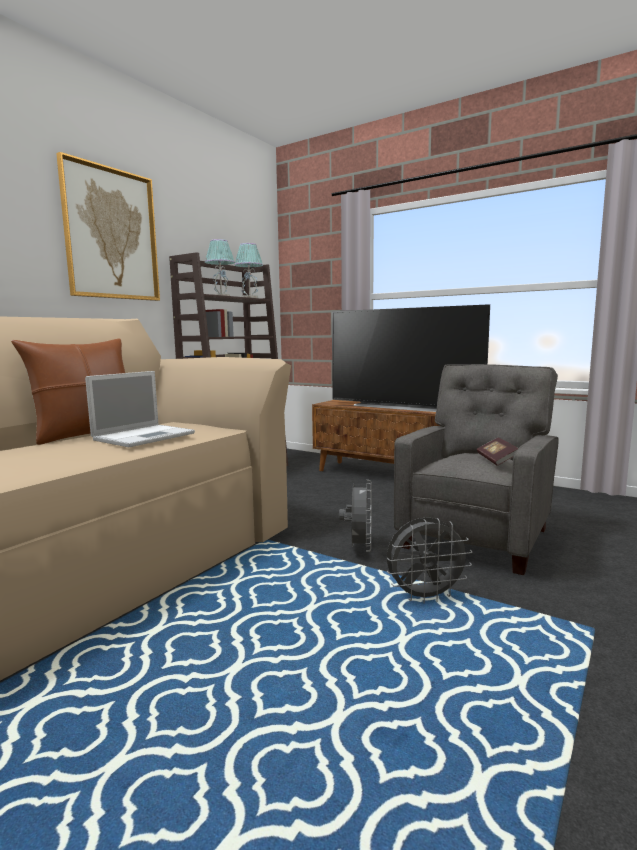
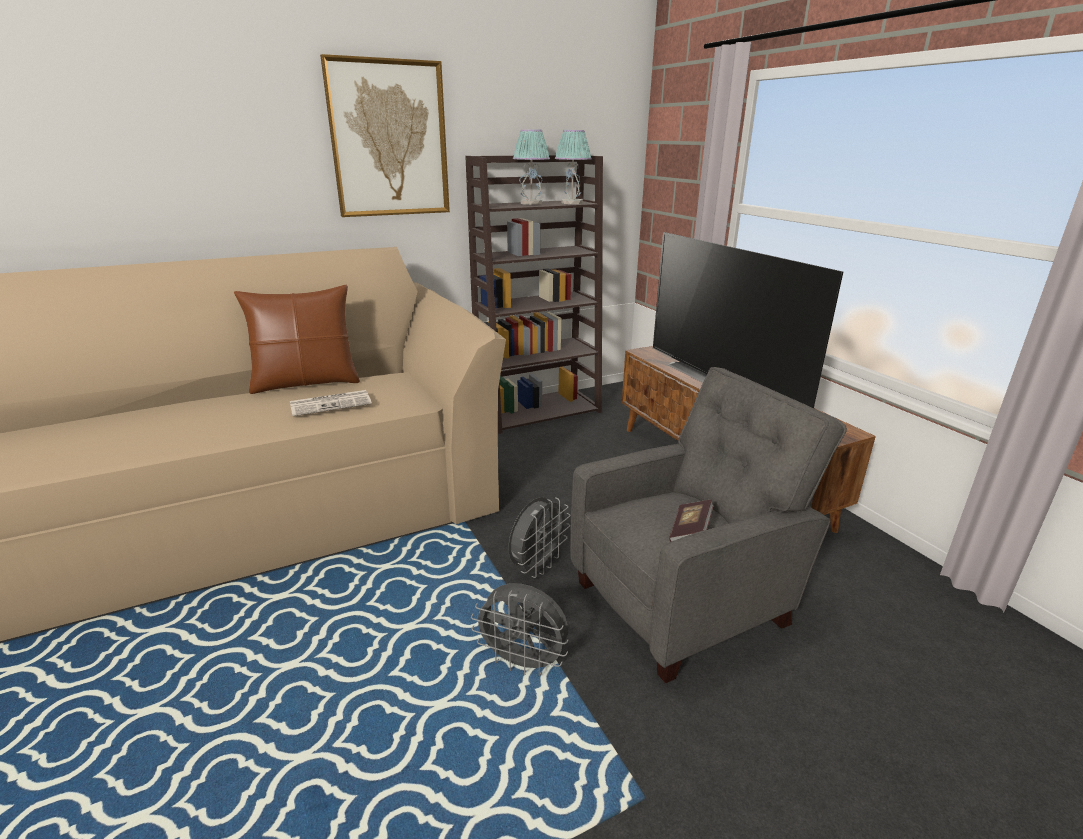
camera: 30 degrees right, 15 degrees up
laptop [85,371,195,447] -> newspaper [290,390,372,416]

